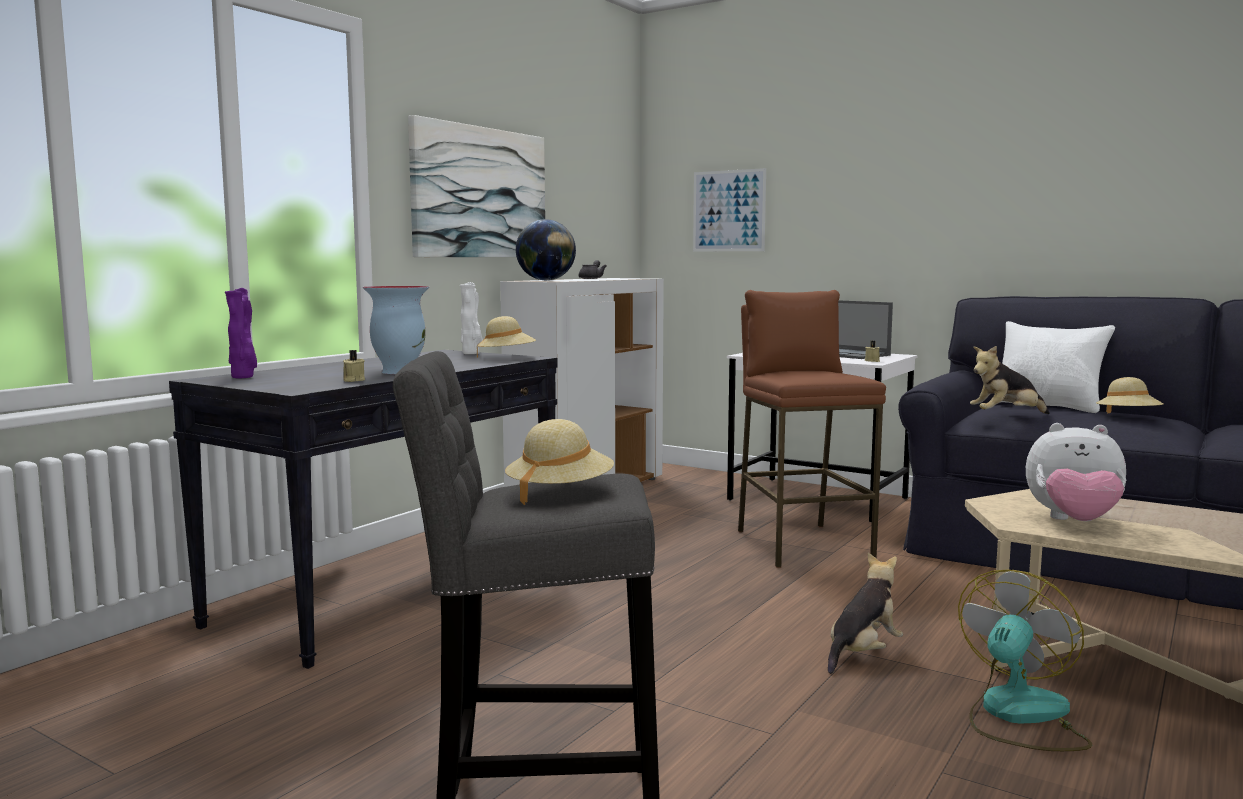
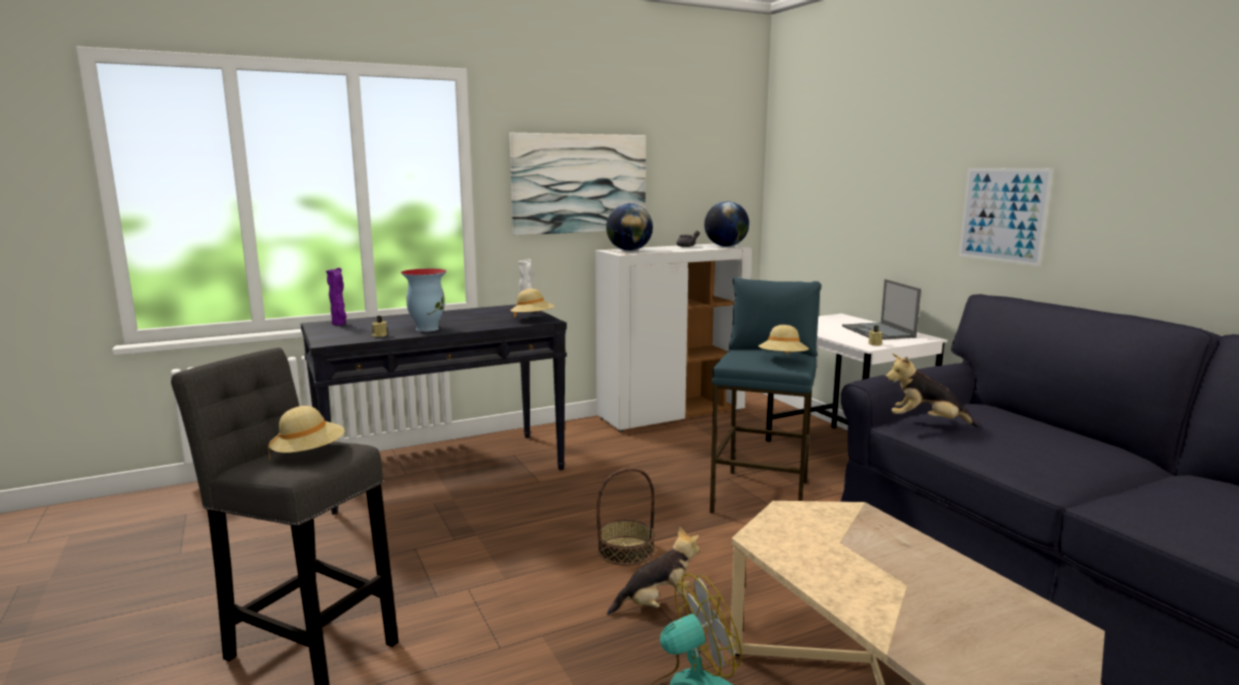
camera: 30 degrees right, 5 degrees up
picture [693,168,766,252] -> picture moved to [959,168,1053,266]
brown stool [738,290,886,568] -> blue stool [710,277,821,514]
white pillow [999,321,1115,413] -> none
plush toy [1026,423,1127,521] -> none
beige hat [1096,377,1163,414] -> beige hat moved to [758,325,809,354]
none -> basket [597,468,655,566]
none -> globe [704,201,749,247]

